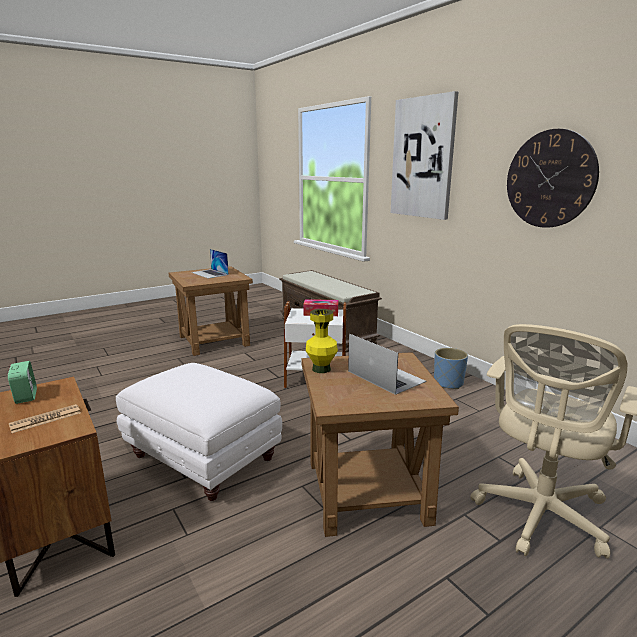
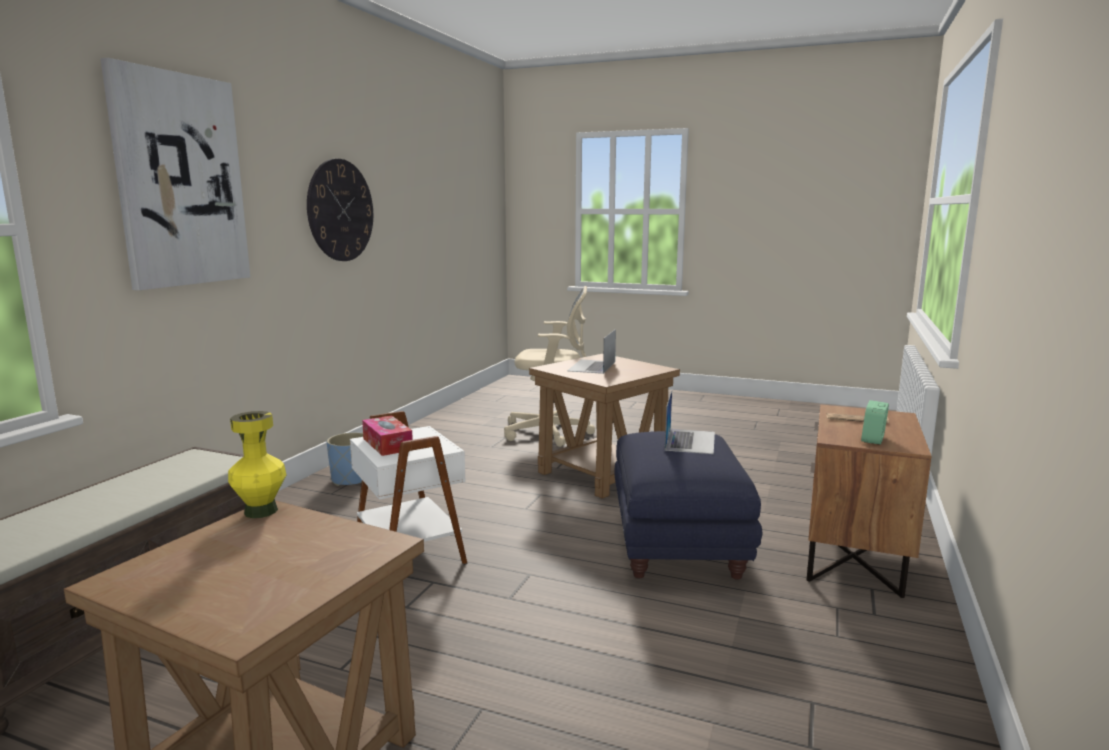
camera: 125 degrees left, 5 degrees down
white ottoman [116,363,282,501] -> blue ottoman [615,431,762,580]
laptop [191,249,229,279] -> laptop moved to [665,390,715,454]
yellow vase [306,309,338,373] -> yellow vase moved to [228,411,287,518]

